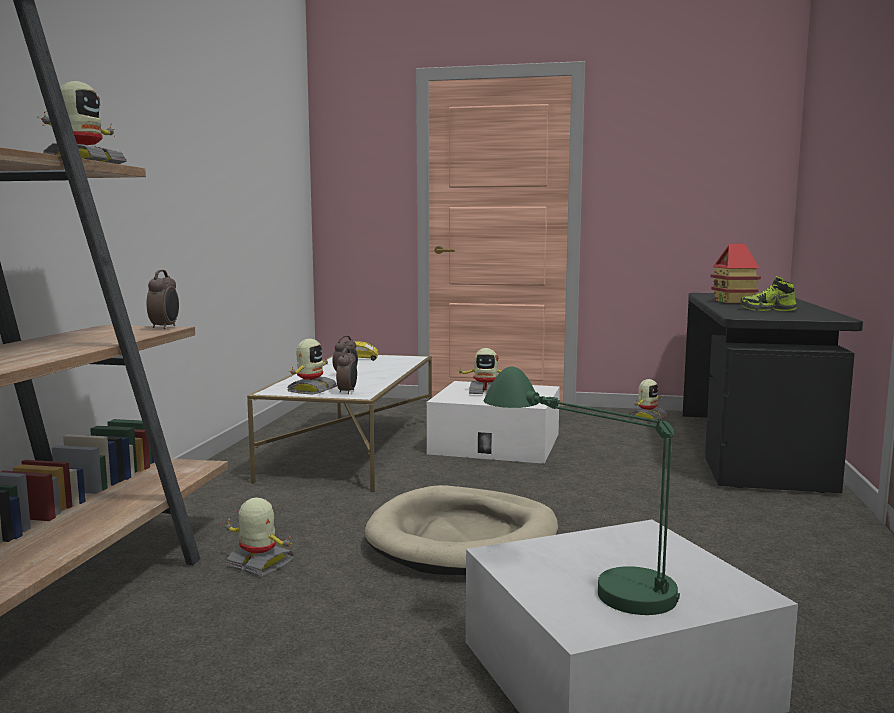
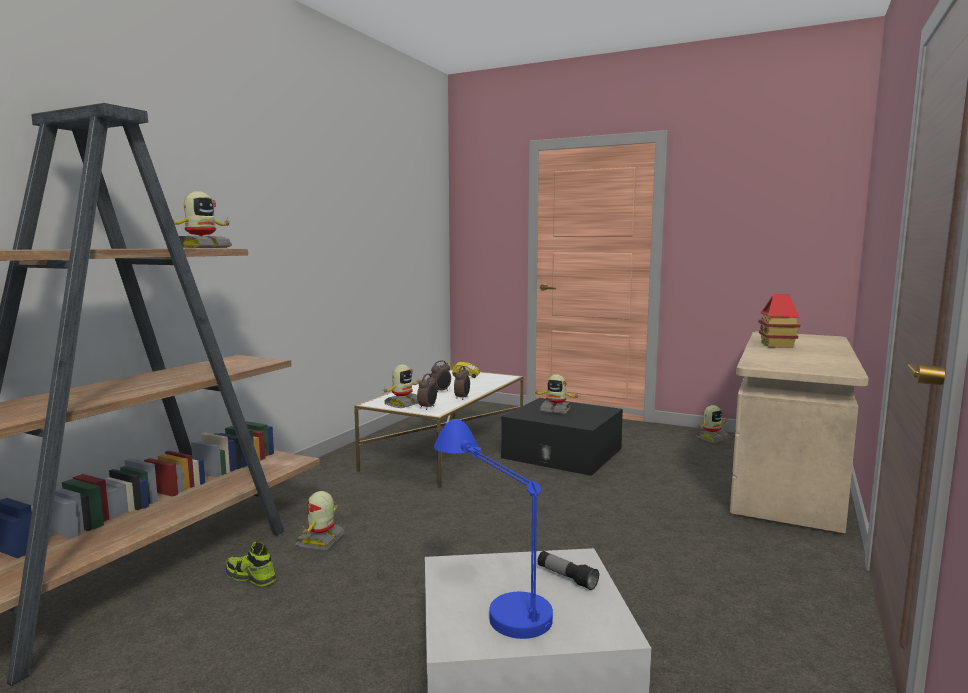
camera: 15 degrees right, 0 degrees up
alarm clock [147,270,179,329] -> alarm clock moved to [454,366,470,400]
toy robot [222,498,295,577] -> toy robot turned 120 degrees counterclockwise [294,491,345,550]
beige dog bed [364,485,558,575] -> none
white storage box [427,381,560,464] -> black storage box [501,398,623,476]
green table lamp [484,367,680,615] -> blue table lamp [434,419,553,639]
black desk [683,293,863,493] -> beige desk [730,332,869,533]
shoe [740,276,797,311] -> shoe moved to [226,542,276,586]
none -> flashlight [538,551,599,590]

